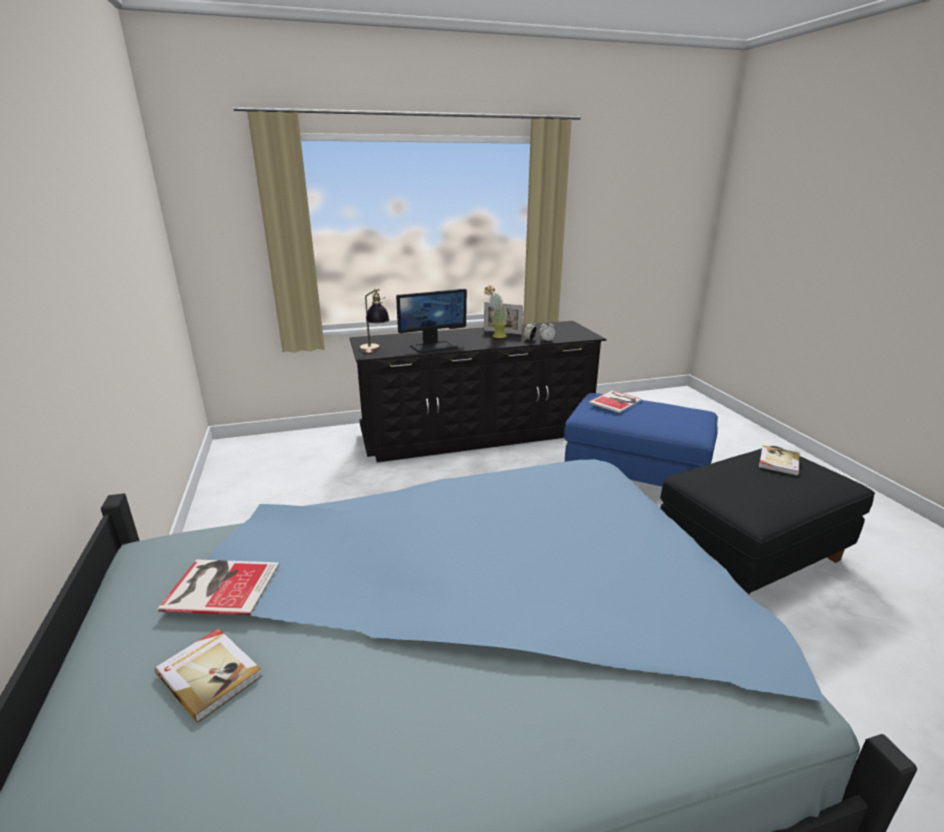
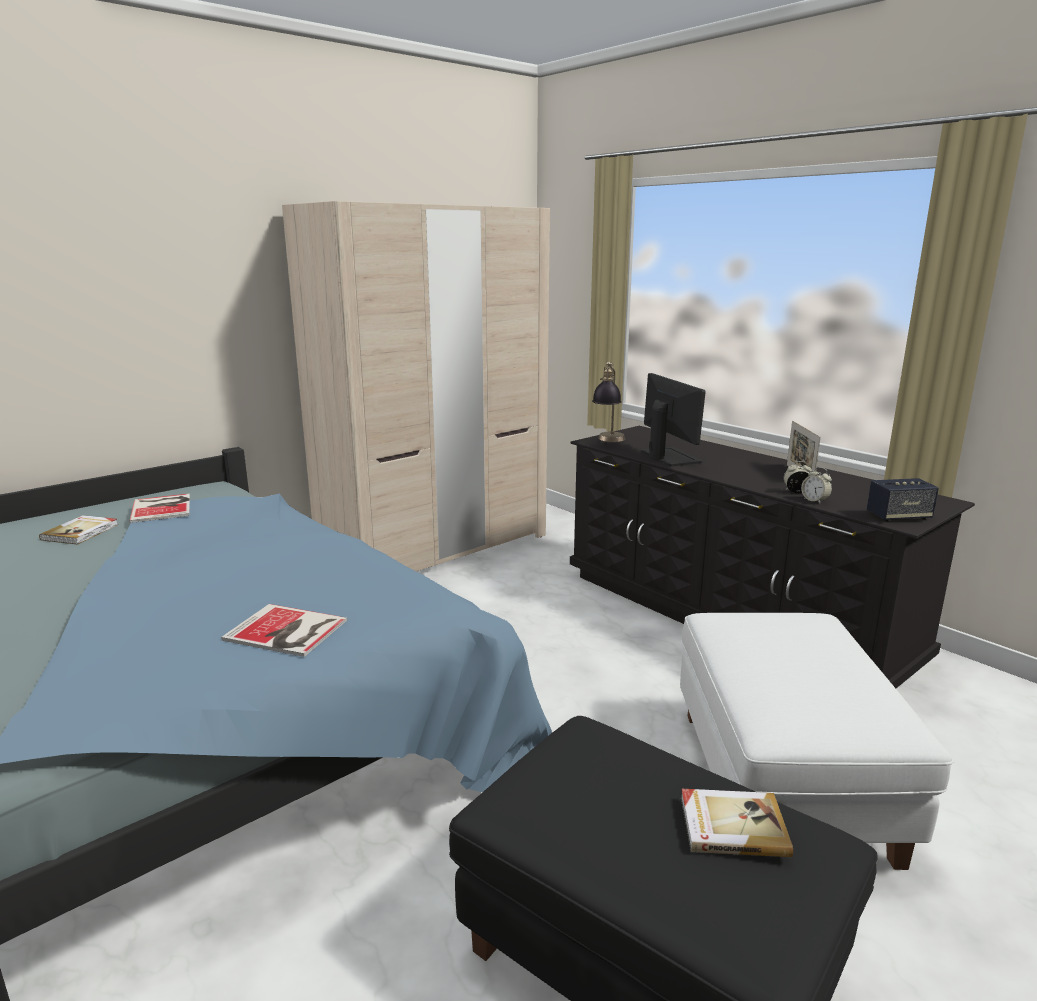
camera: 65 degrees right, 5 degrees down
monitor [396,289,467,353] -> monitor turned 150 degrees counterclockwise [641,373,706,466]
potted plant [484,285,508,338] -> none
blue ottoman [564,393,718,487] -> white ottoman [680,613,954,870]
book [588,390,642,413] -> book moved to [221,604,347,657]
none -> beige wardrobe [282,201,550,571]
none -> speaker [867,478,939,521]

